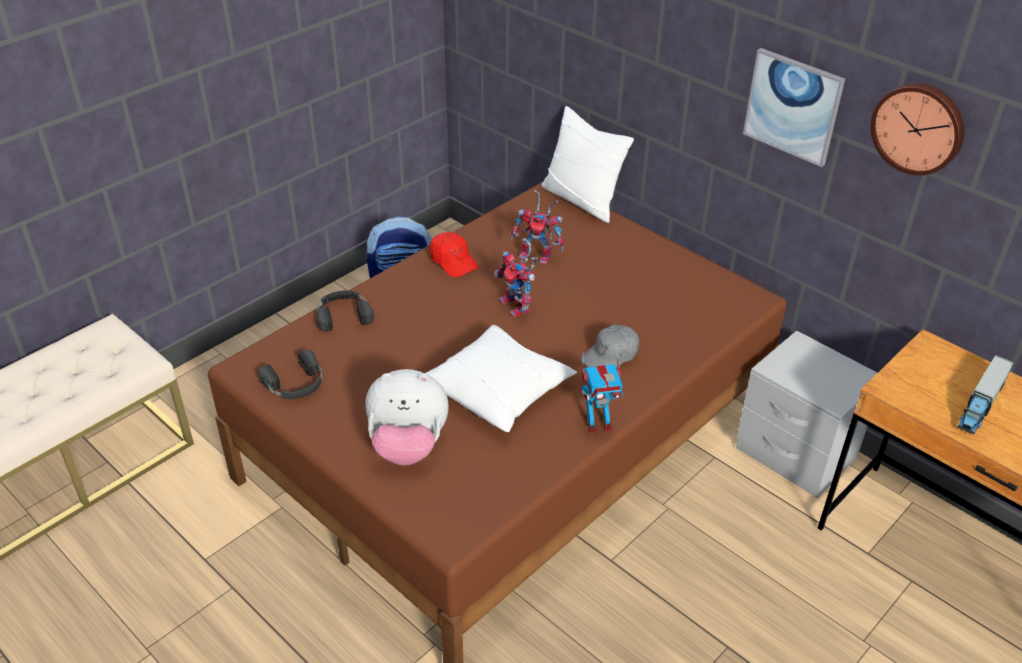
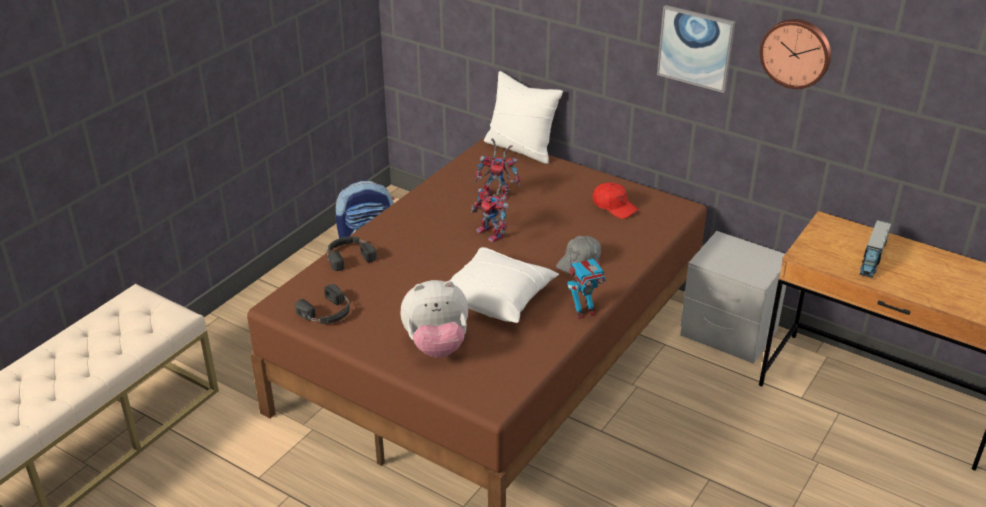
camera: 10 degrees left, 5 degrees down
red cap [429,232,478,277] -> red cap moved to [593,183,639,219]

